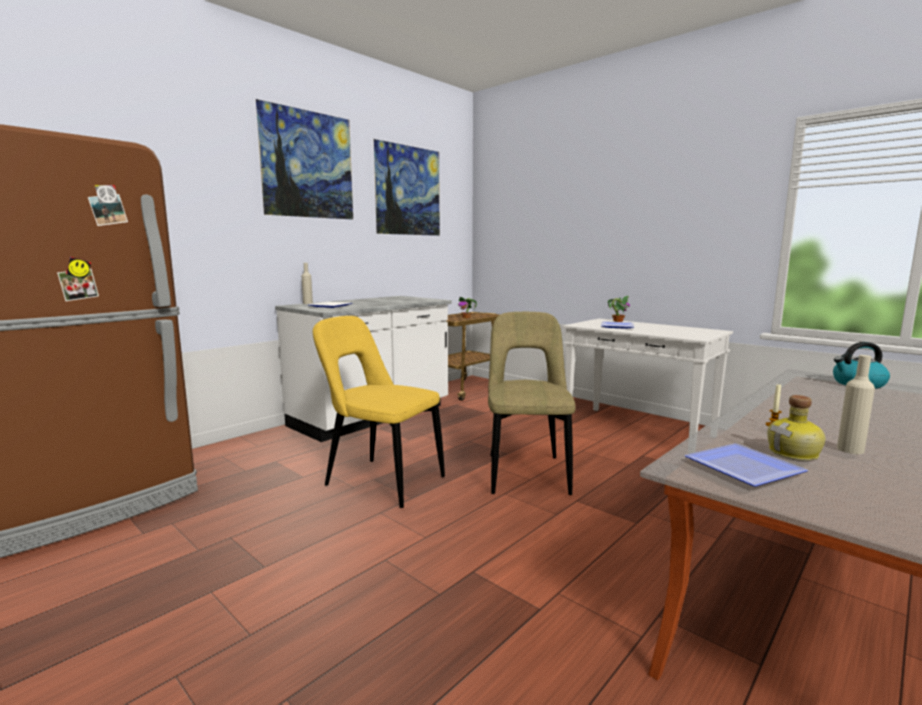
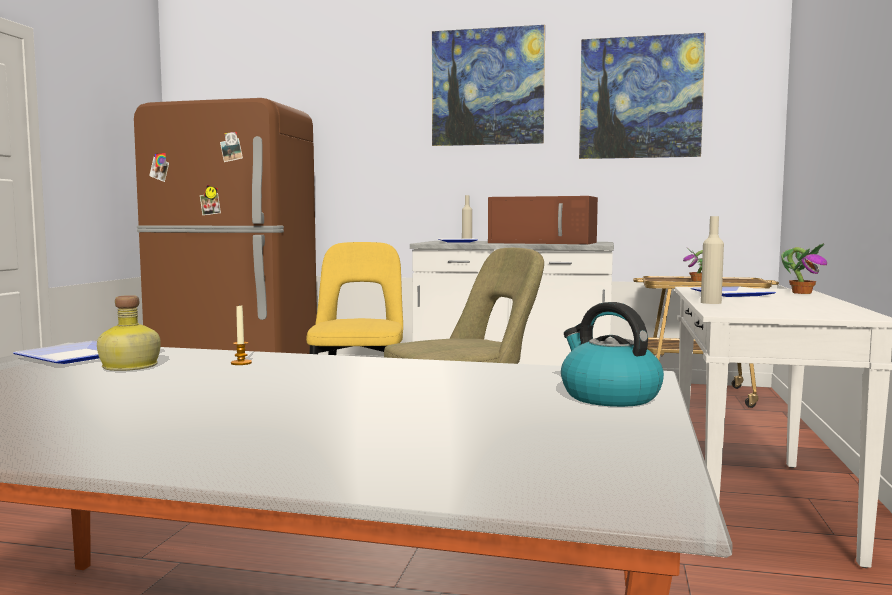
camera: 60 degrees right, 5 degrees down
beige bottle [837,355,875,454] -> beige bottle moved to [701,216,724,304]
none -> brown microwave [488,196,598,244]

